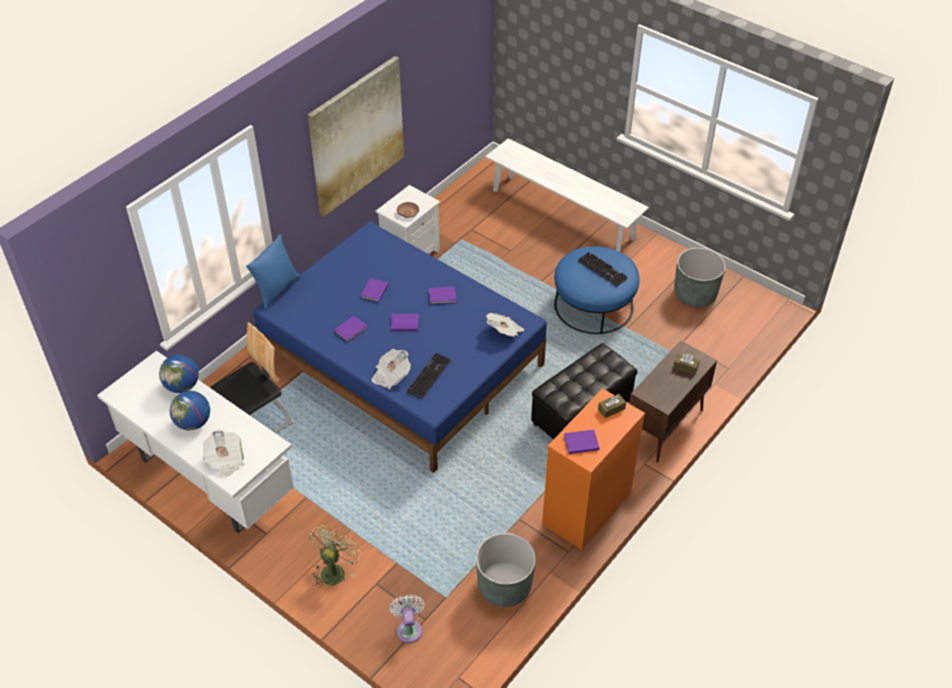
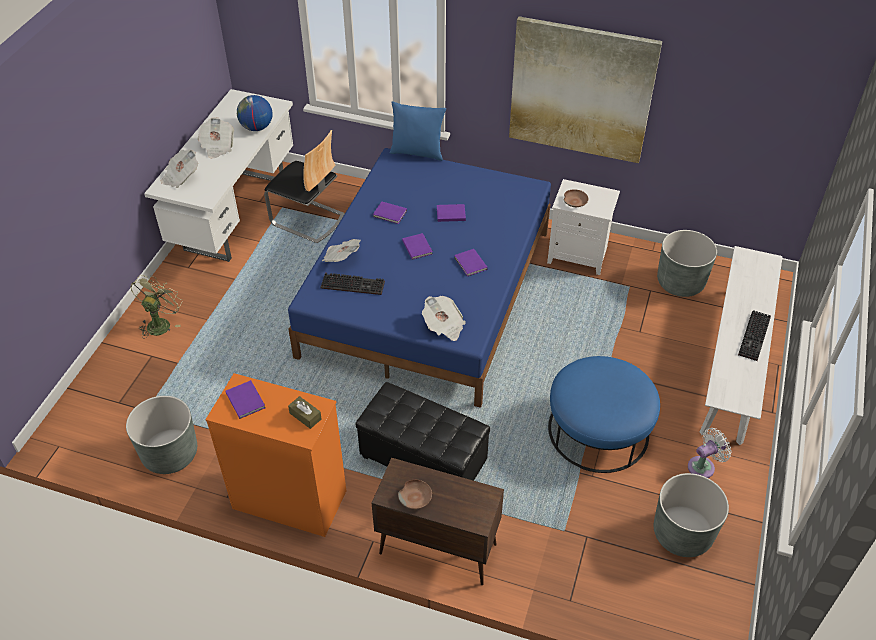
camera: 70 degrees right, 0 degrees up
globe [169,391,210,430] -> newspaper [198,117,234,159]
green fan [309,525,361,588] -> green fan turned 75 degrees counterclockwise [130,275,183,339]
white fan [390,594,425,643] -> white fan moved to [688,428,731,478]
keyboard [578,252,627,286] -> keyboard moved to [738,310,771,361]
brown tissue box [674,354,700,375] -> none
none -> brown bowl [398,480,432,509]
none -> grey planter [657,230,717,297]

